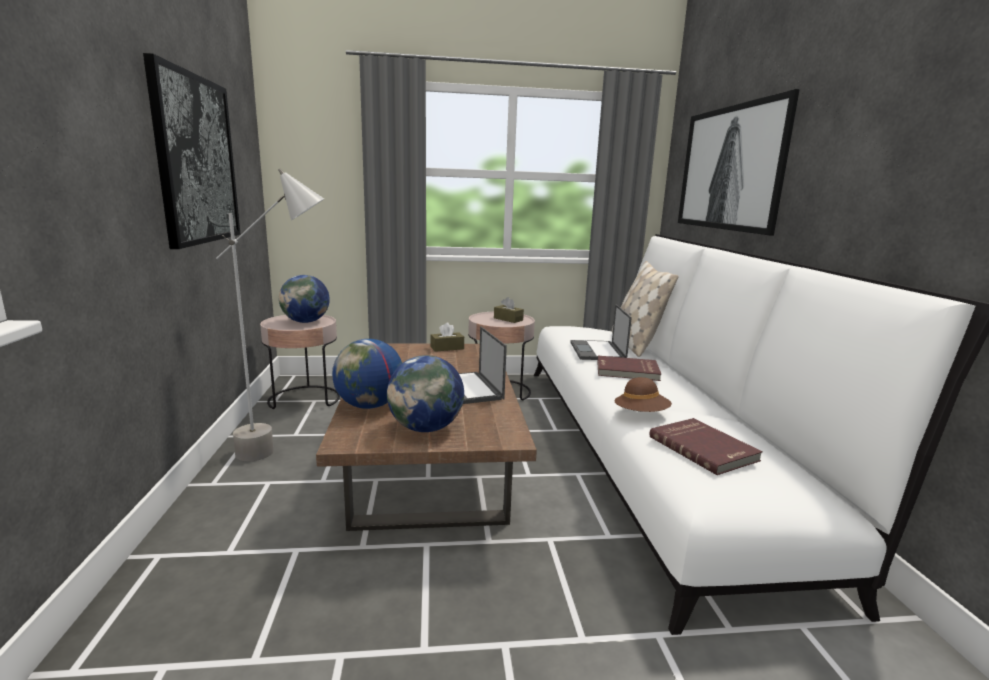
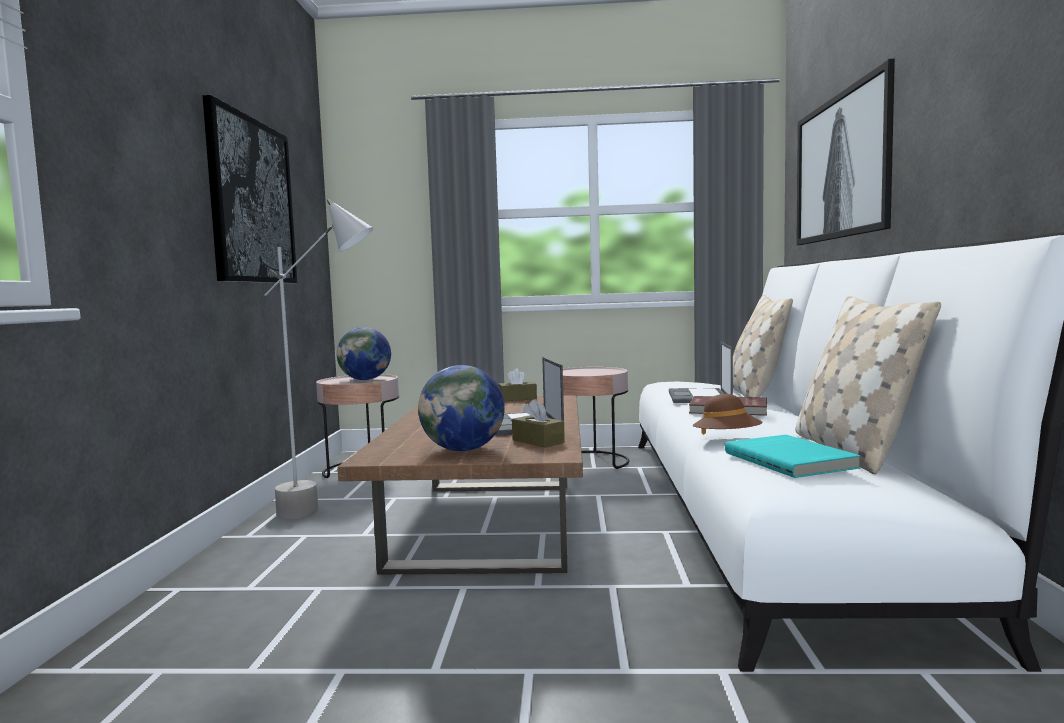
camera: 10 degrees right, 10 degrees down
globe [332,339,402,409] -> none
brown tissue box [494,297,524,323] -> brown tissue box moved to [512,399,565,447]
red book [649,418,763,475] -> turquoise book [725,435,861,478]
none -> beige pillow [795,296,941,474]

